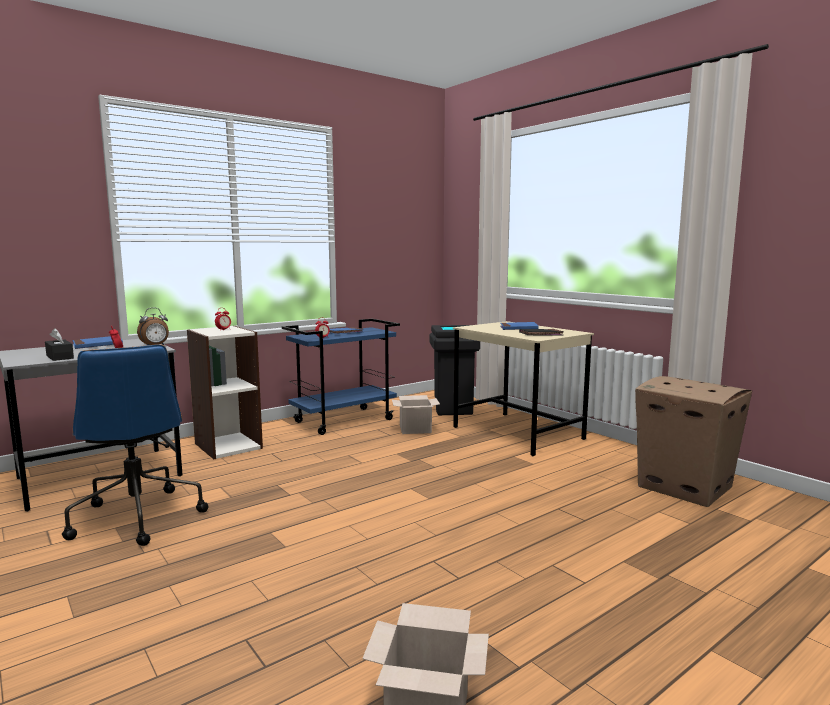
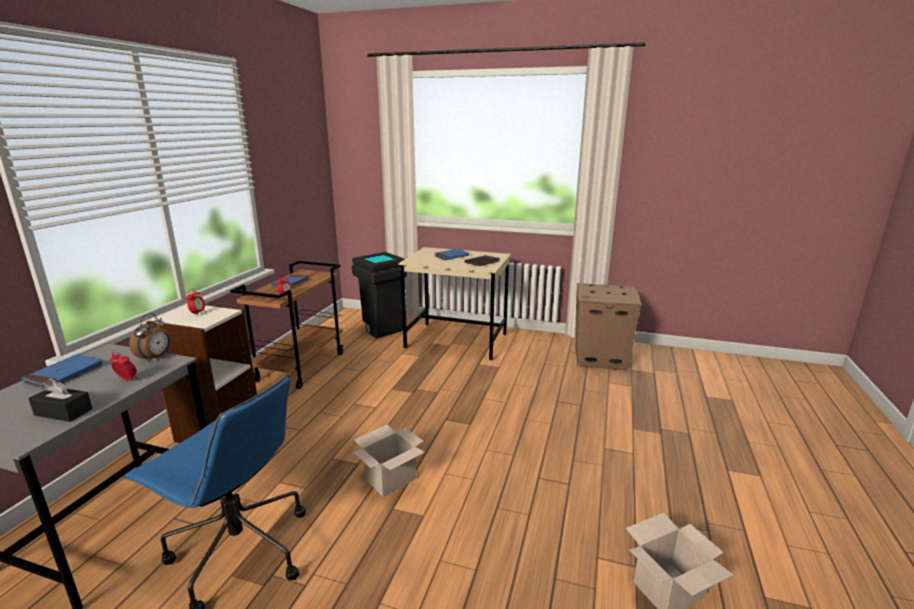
camera: 35 degrees left, 10 degrees up
blue cart [282,319,400,435] -> brown cart [230,261,344,389]
cardboard box [392,395,440,434] -> cardboard box moved to [353,425,425,497]

